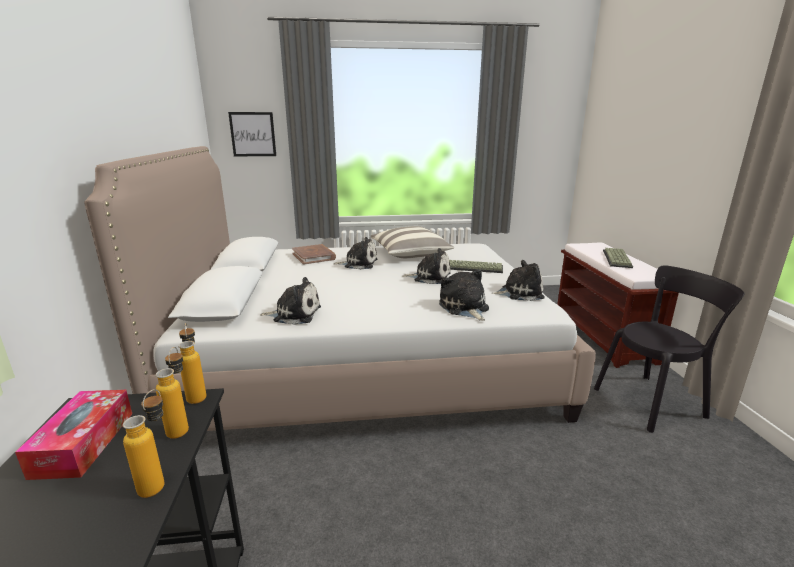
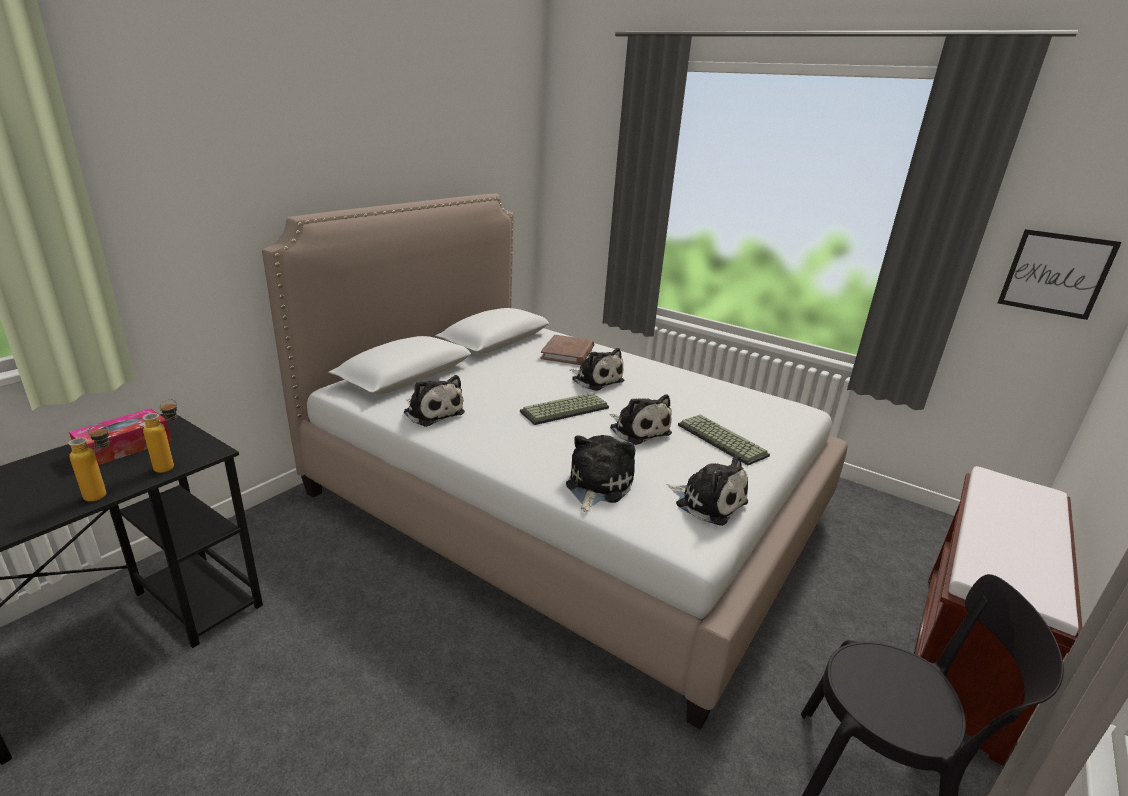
camera: 40 degrees right, 5 degrees up
bottle [178,323,206,404] -> none
picture [228,112,276,156] -> picture moved to [998,229,1122,320]
pillow [371,226,454,258] -> none
keyboard [603,248,633,268] -> keyboard moved to [520,393,609,425]

